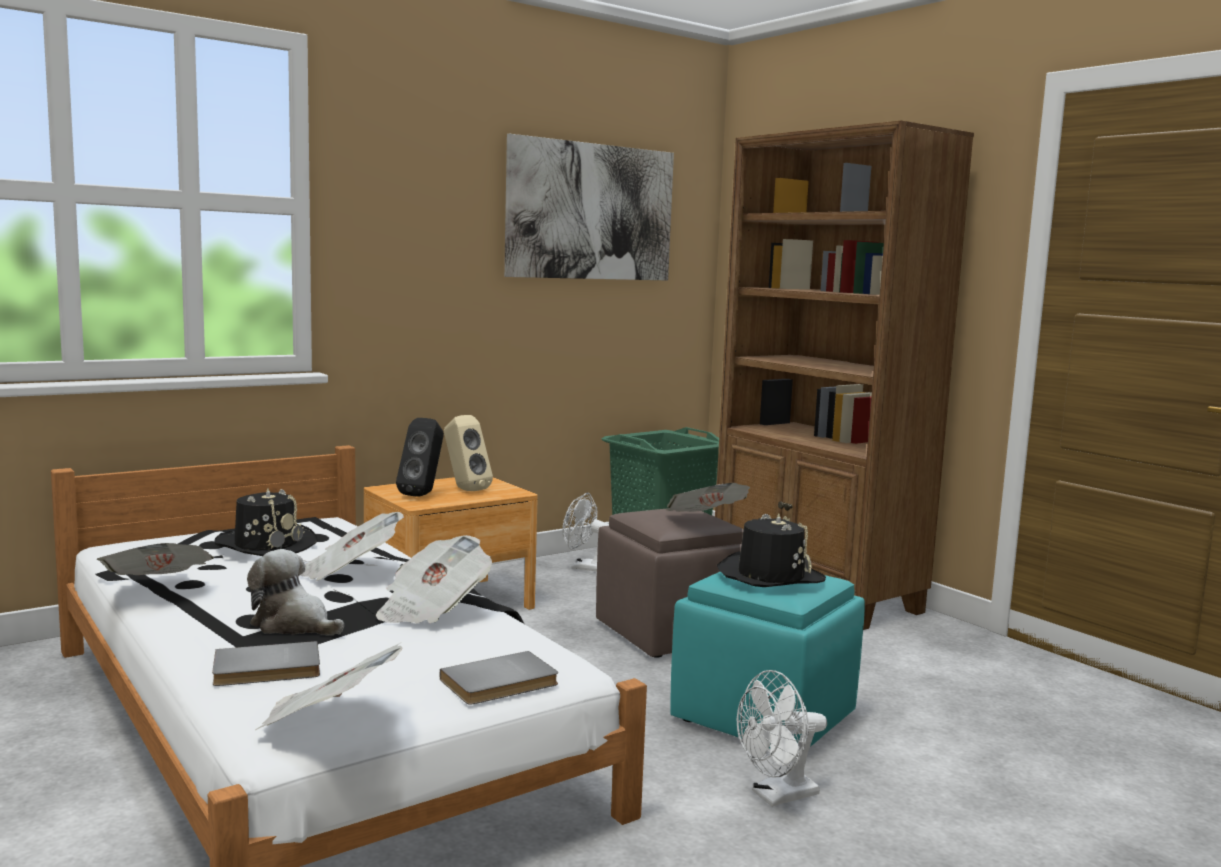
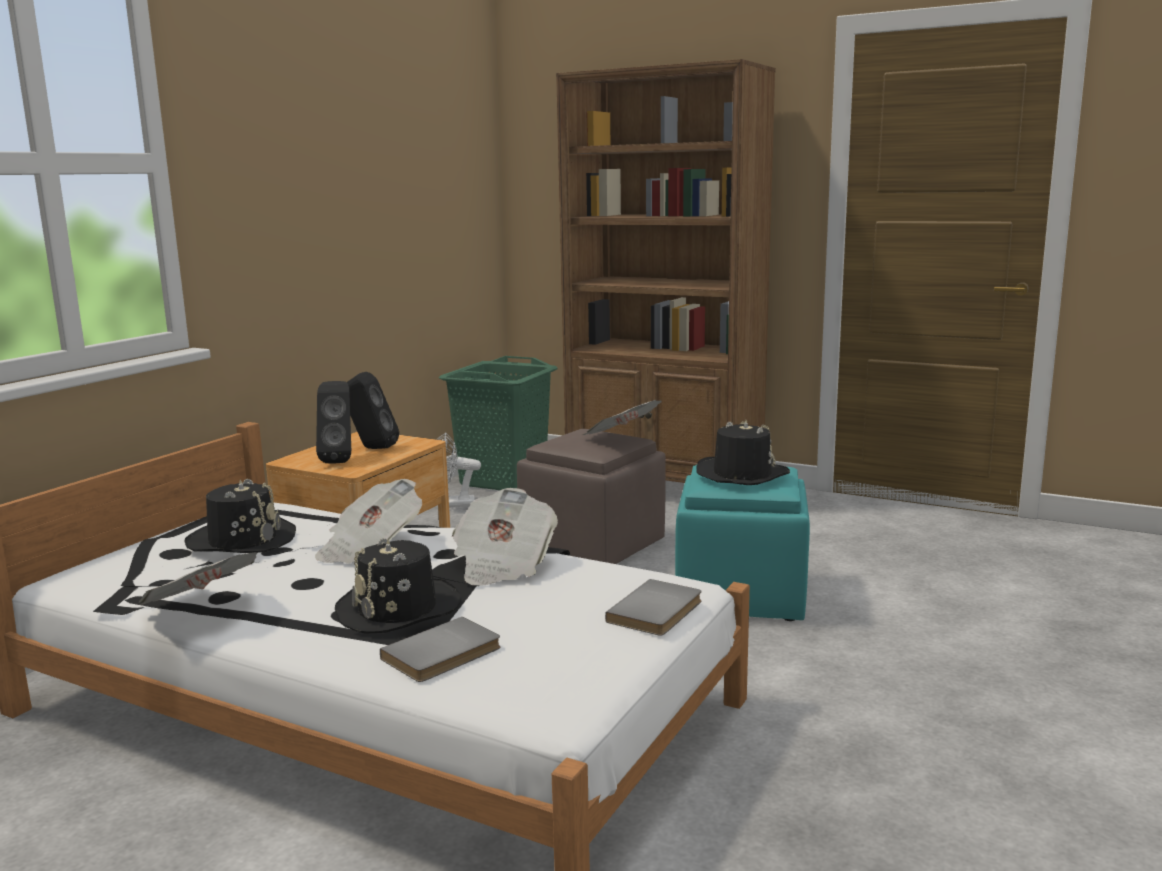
camera: 25 degrees left, 5 degrees up
plush toy [247,549,344,635] -> black hat [335,538,461,634]
newspaper [256,643,403,730] -> none
beige speaker [444,415,493,491] -> black speaker [347,372,399,449]
picture [504,134,674,281] -> none
white fan [737,670,827,807] -> none

